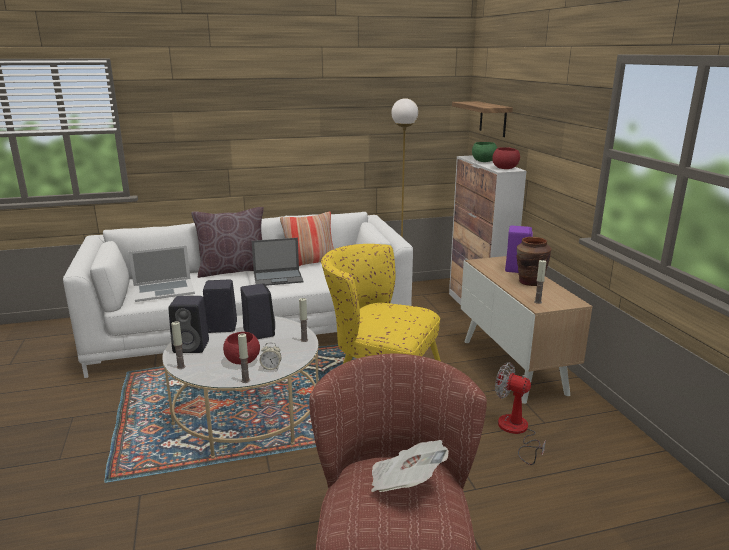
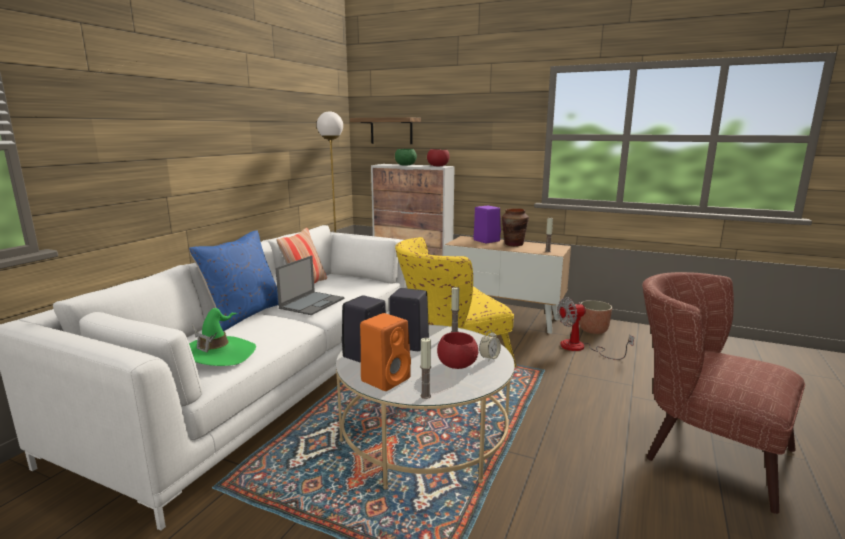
camera: 50 degrees left, 5 degrees down
laptop [129,246,195,302] -> green hat [189,308,256,366]
black speaker [169,296,209,353] -> orange speaker [360,313,411,391]
brown pillow [191,207,264,278] -> blue pillow [189,230,278,331]
candle [238,333,250,383] -> none
newspaper [371,440,449,492] -> none
none -> planter [579,300,612,334]

